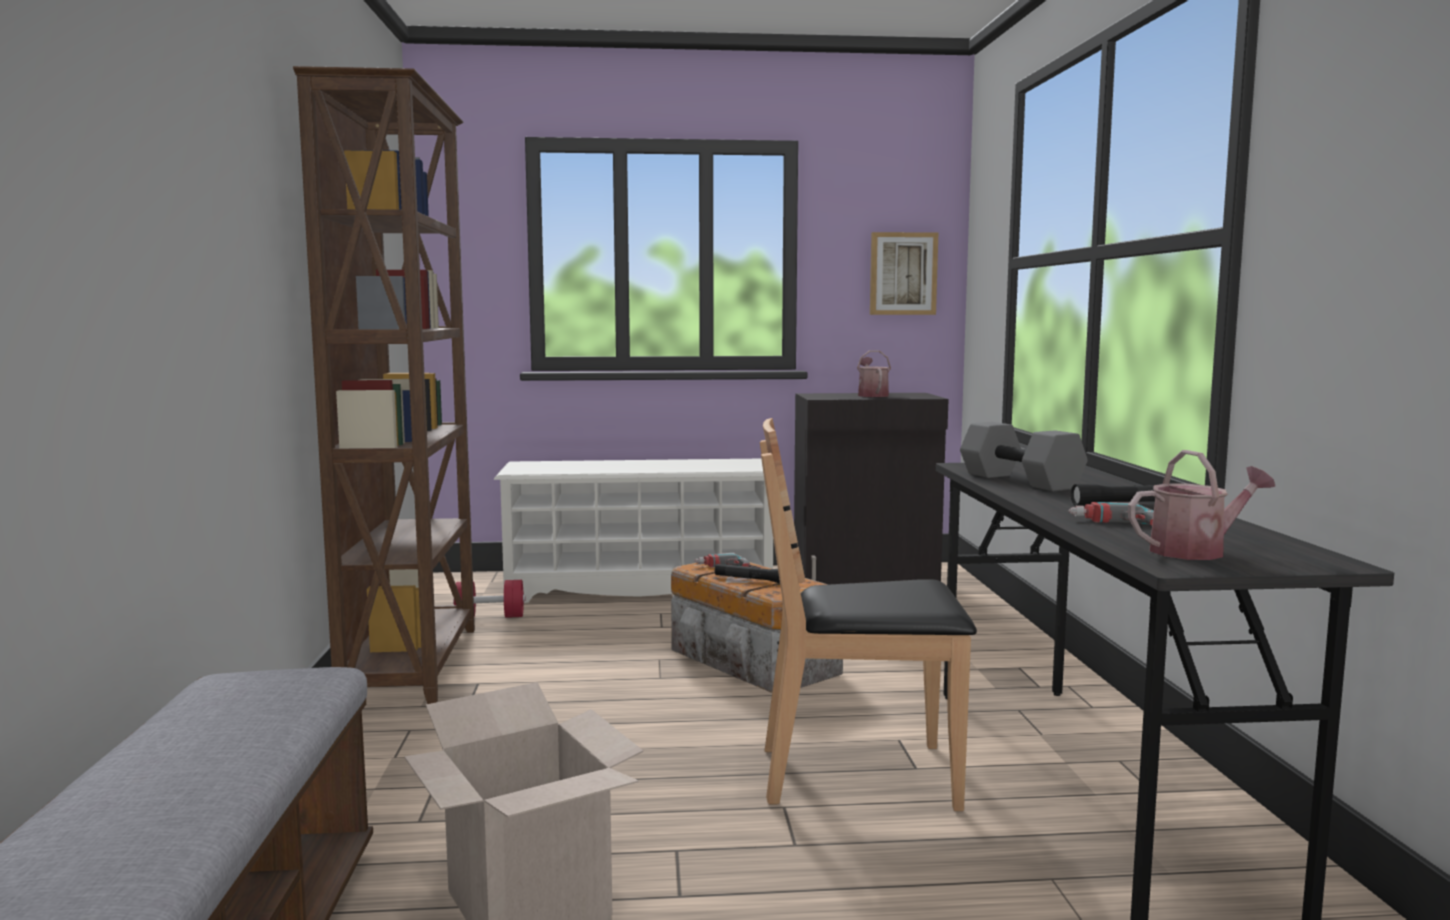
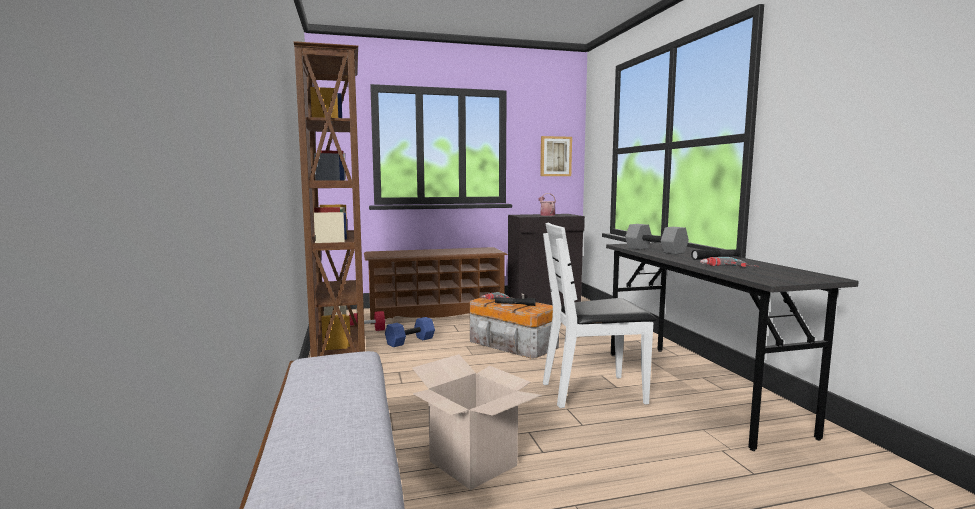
camera: 10 degrees left, 0 degrees up
white shoe rack [493,459,773,603] -> brown shoe rack [364,247,508,324]
brown chair [760,418,977,811] -> white chair [543,223,656,408]
watering can [1128,450,1275,560] -> none
none -> blue dumbbell [385,317,435,347]

